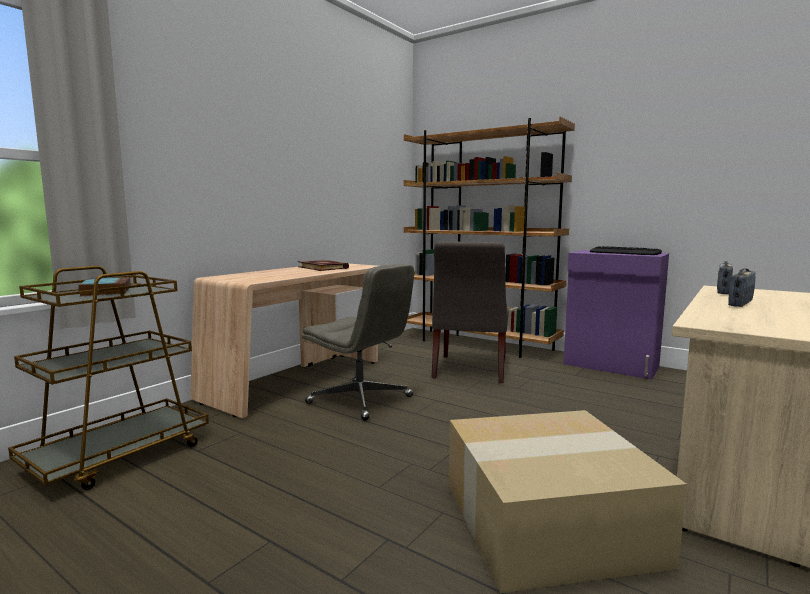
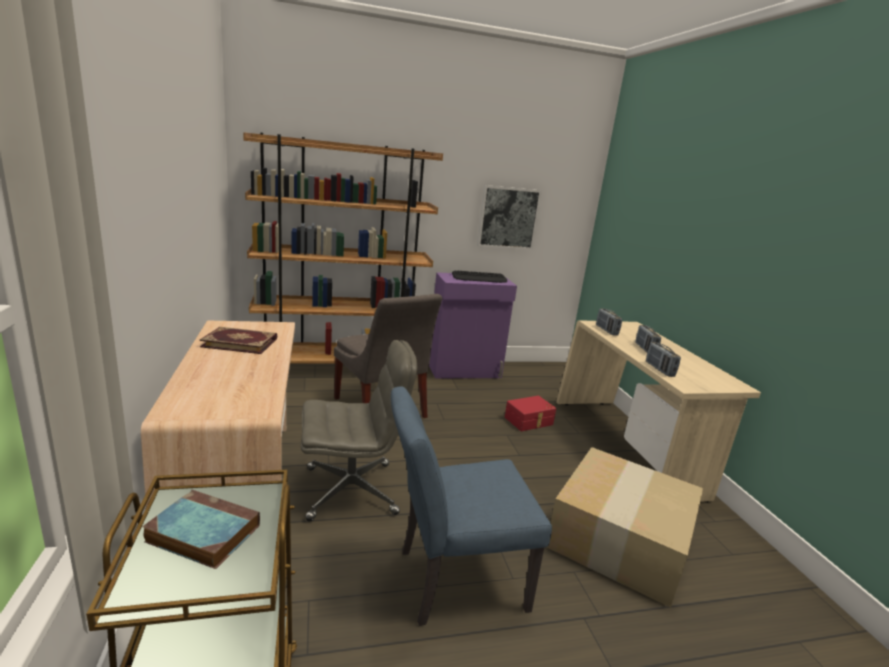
camera: 50 degrees left, 10 degrees up
none -> blue chair [391,386,552,626]
none -> picture [477,185,542,250]
none -> red storage box [505,396,556,431]
none -> radio [646,342,681,377]

